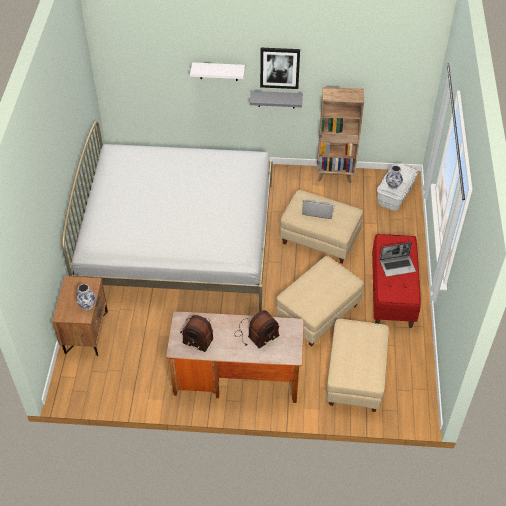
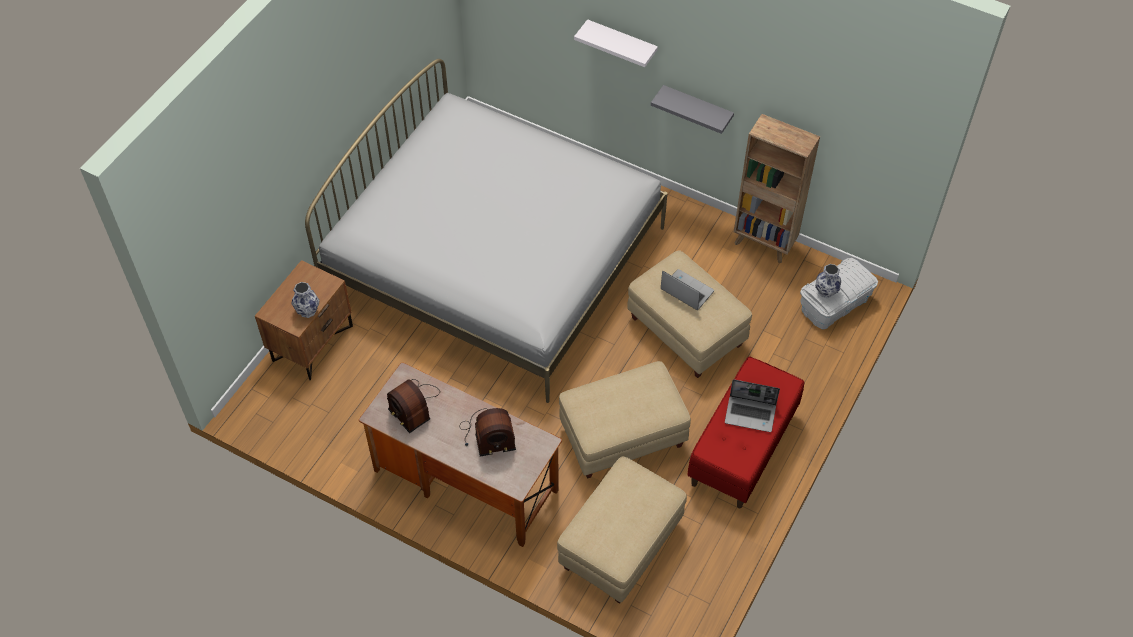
camera: 25 degrees right, 5 degrees up
picture [260,48,300,89] -> none

